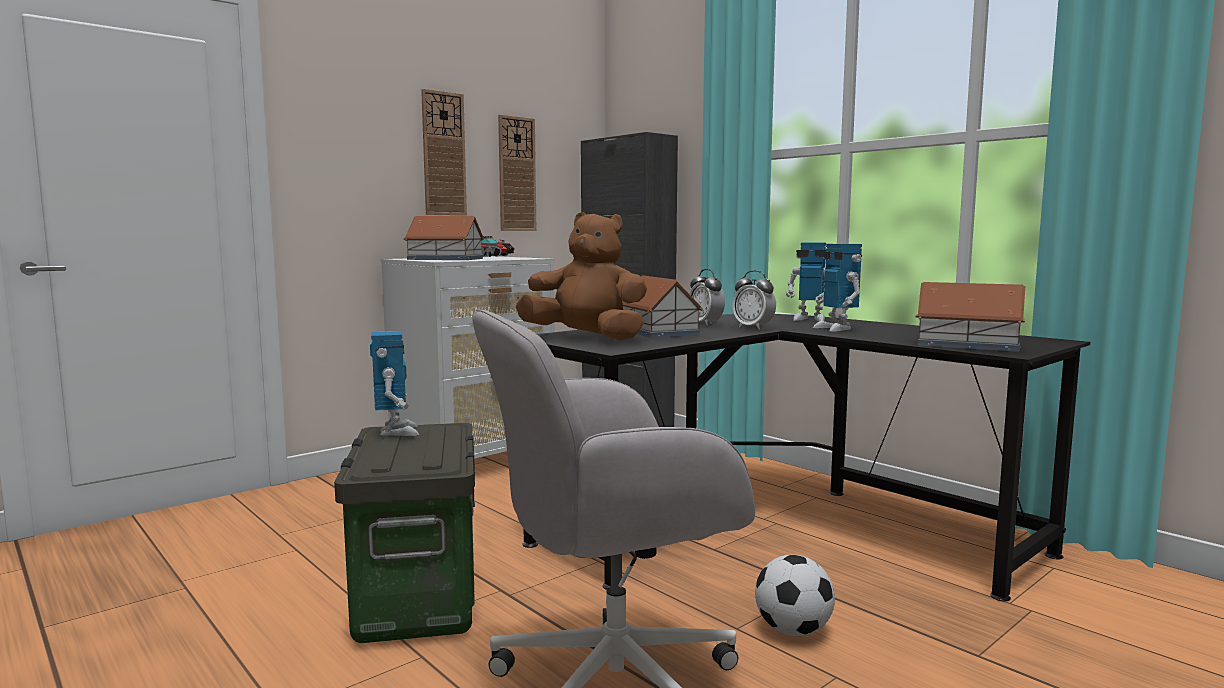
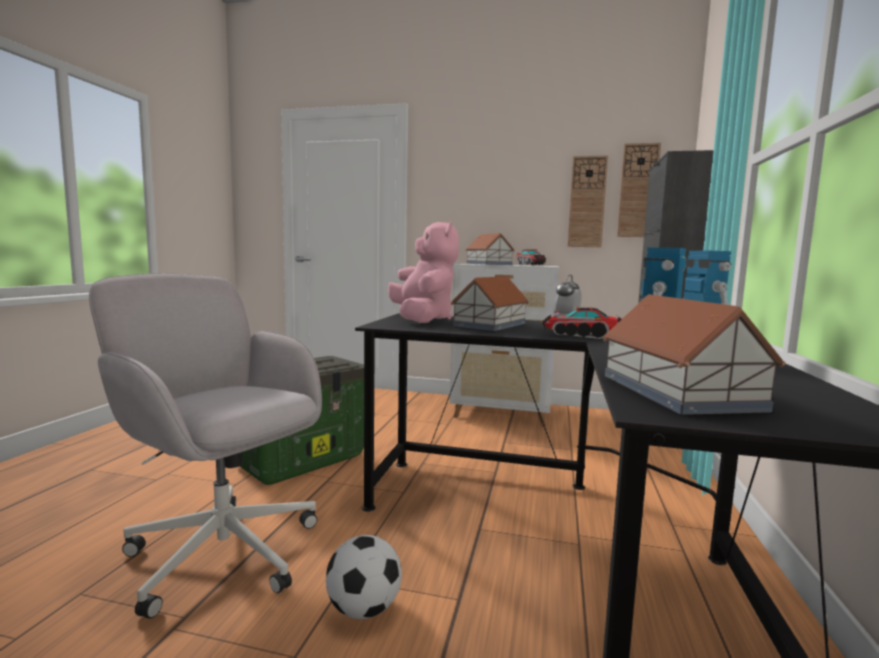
camera: 55 degrees right, 0 degrees up
toy robot [370,331,419,436] -> none
wall clock [421,89,467,215] -> wall clock moved to [617,143,661,237]
brown plush toy [516,212,647,340] -> pink plush toy [388,222,459,323]
alarm clock [732,270,776,329] -> toy truck [542,306,621,339]

